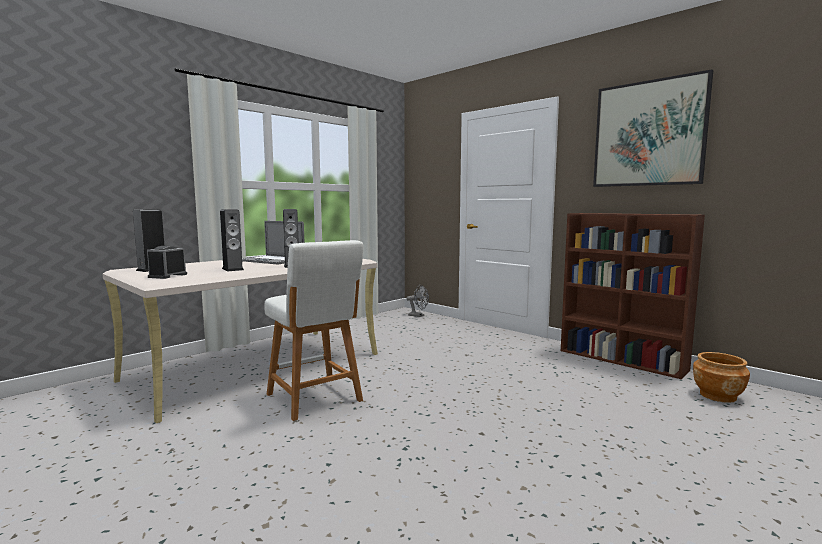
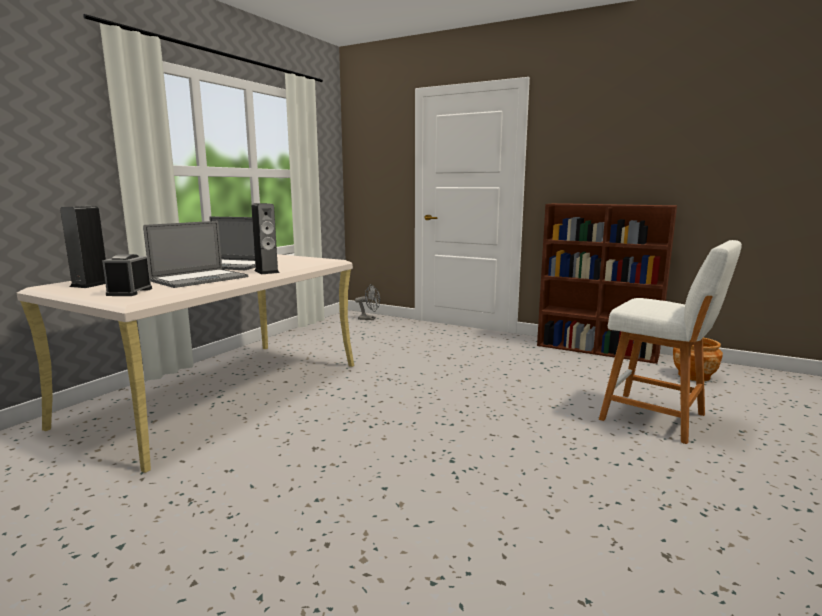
camera: 15 degrees left, 5 degrees up
speaker [220,209,244,271] -> laptop [143,221,248,288]
white stool [265,240,363,421] -> white stool moved to [599,240,742,444]
picture [593,69,713,187] -> none

